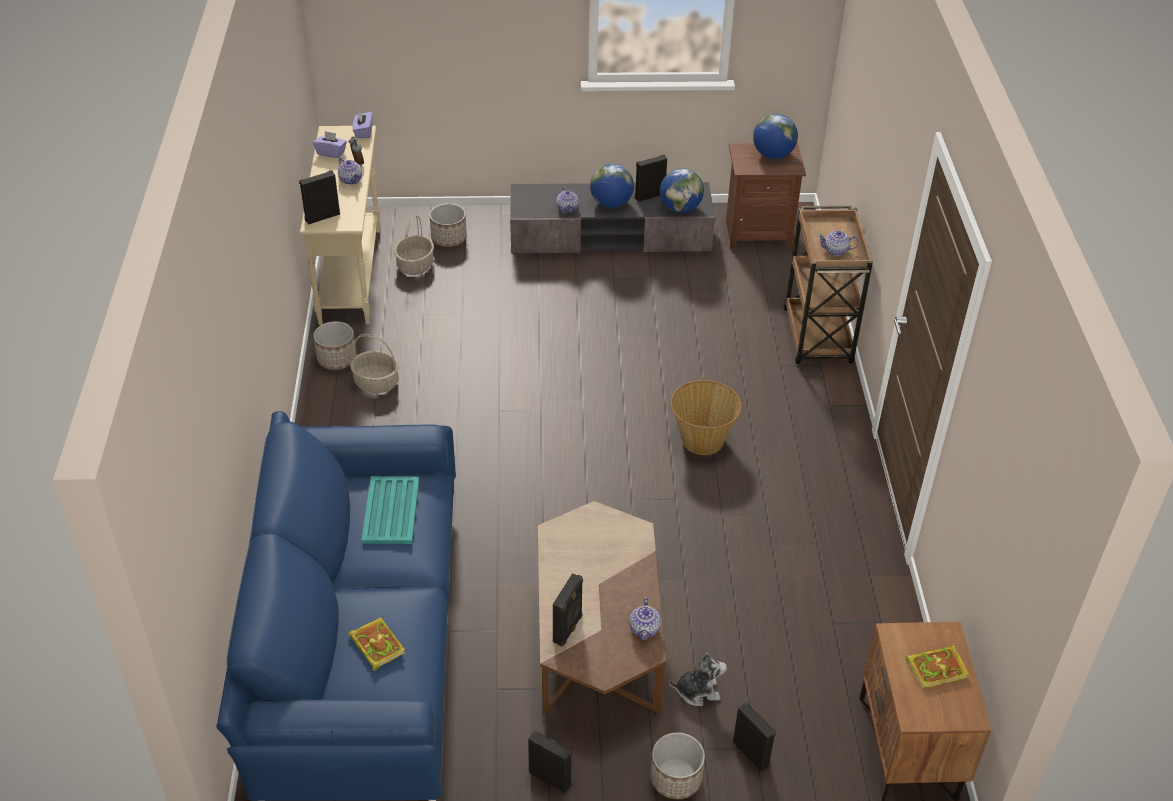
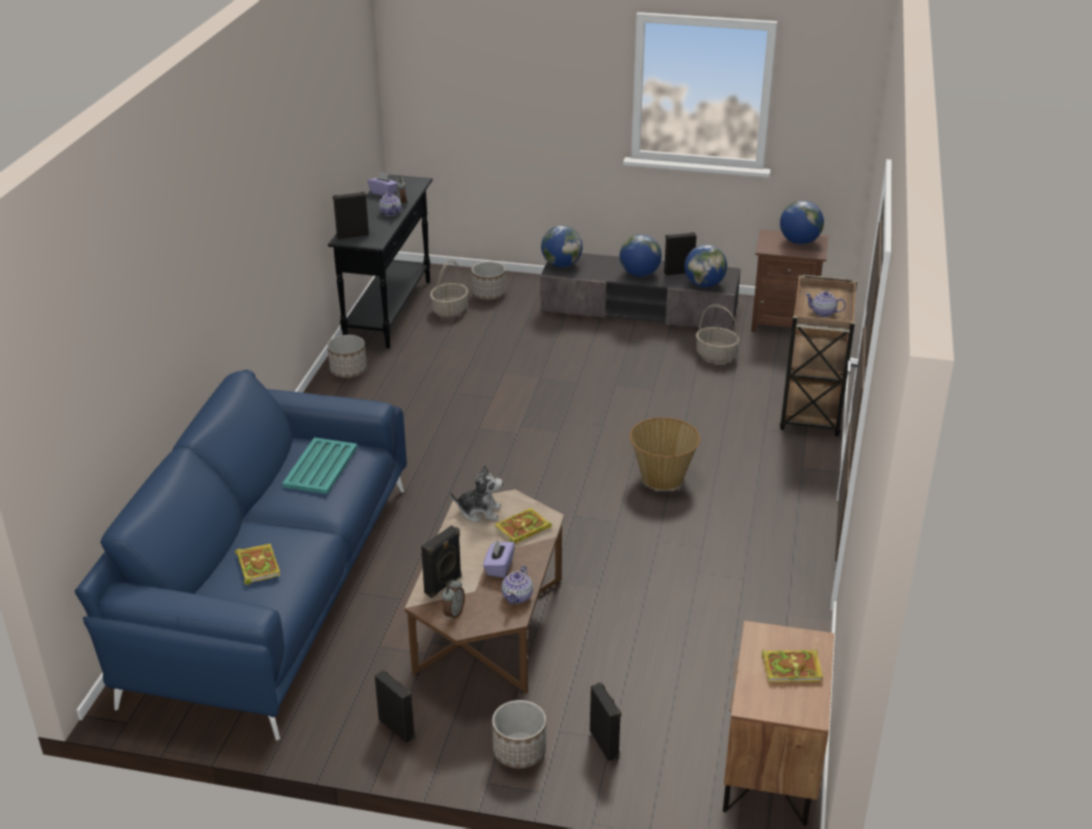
camera: 15 degrees right, 10 degrees down
beige console table [300,126,380,325] -> black console table [328,174,433,349]
basket [350,334,399,393] -> basket moved to [696,304,739,363]
purple tissue box [352,110,373,138] -> purple tissue box moved to [483,539,515,578]
teapot [556,186,579,213] -> none
plush toy [669,653,727,706] -> plush toy moved to [450,464,503,522]
none -> alarm clock [442,579,465,620]
none -> book [495,508,552,544]
none -> globe [541,226,583,267]

